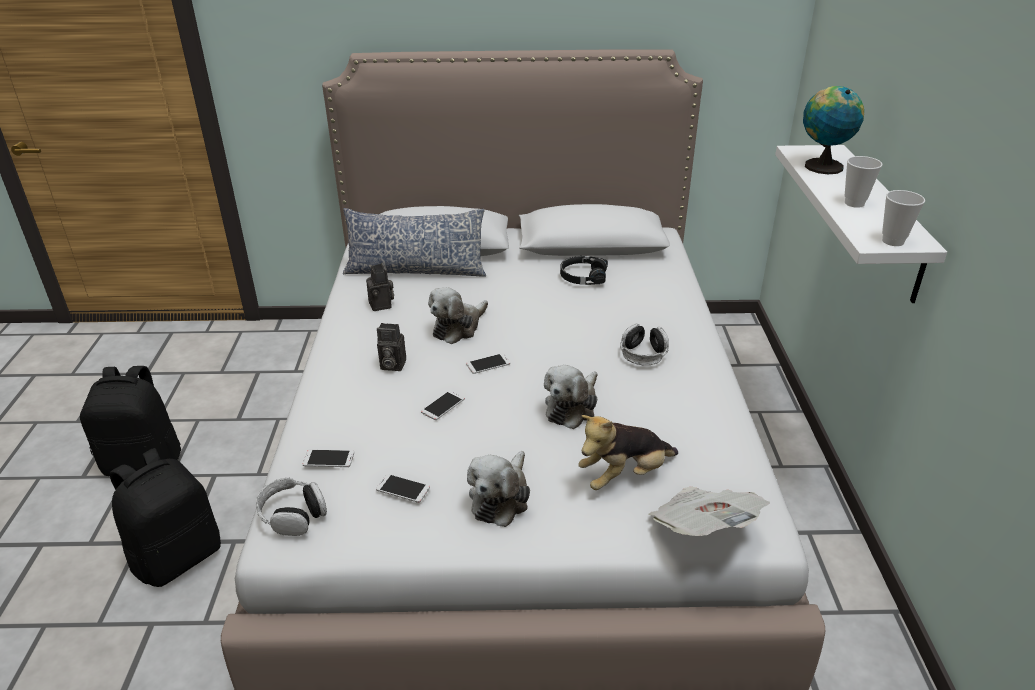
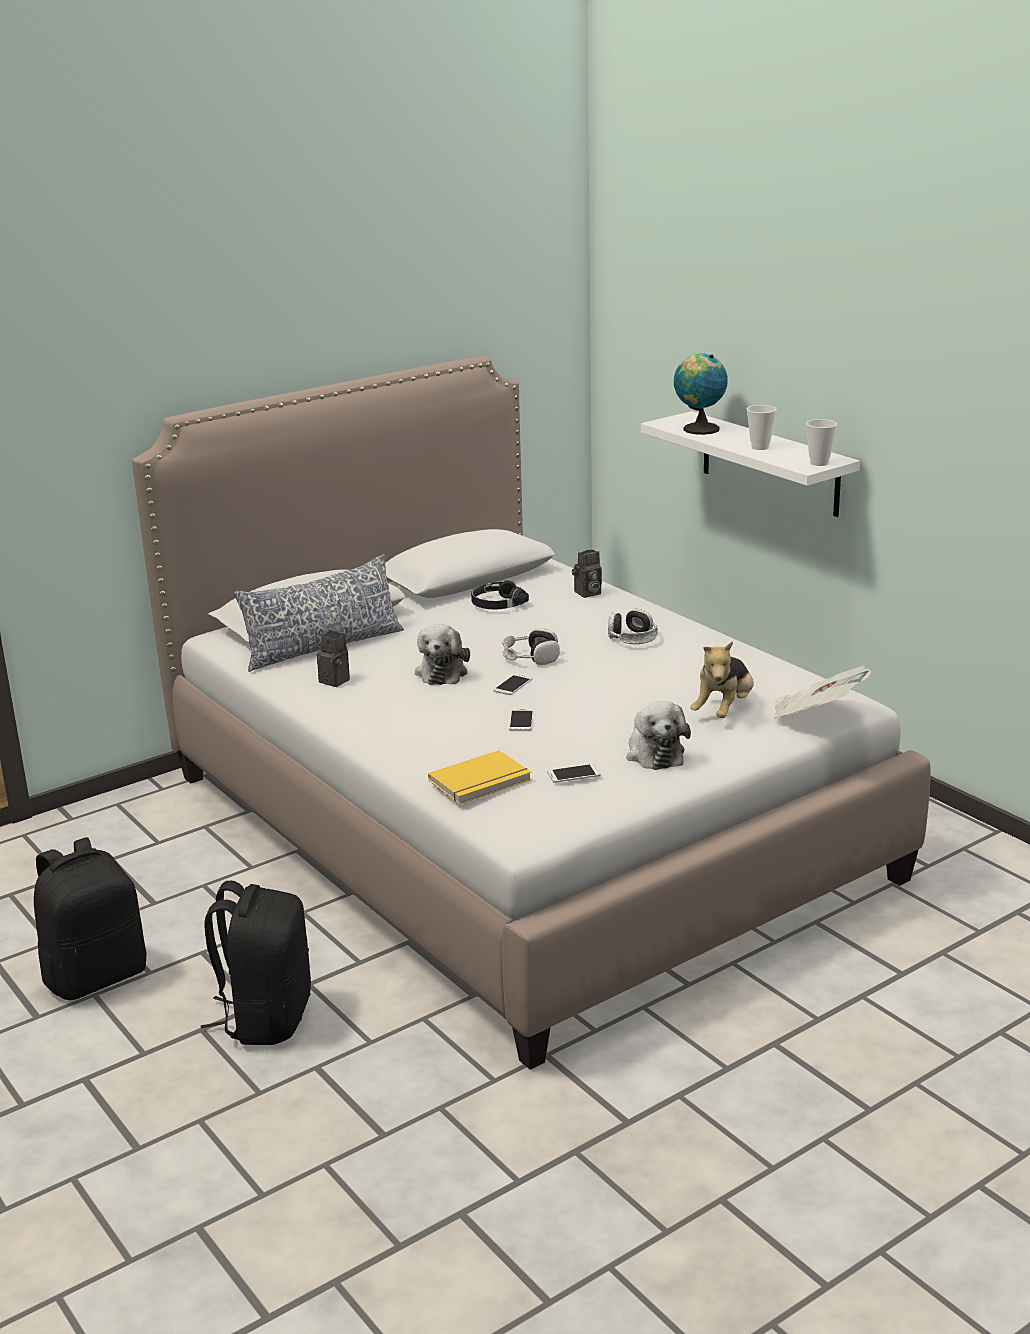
camera: 35 degrees left, 10 degrees down
headphones [256,478,327,536] -> headphones moved to [502,628,560,665]
phone [303,449,354,467] -> yellow book [428,750,531,804]
camera [377,323,406,371] -> camera moved to [572,550,602,598]
plush toy [544,365,597,429] -> none

